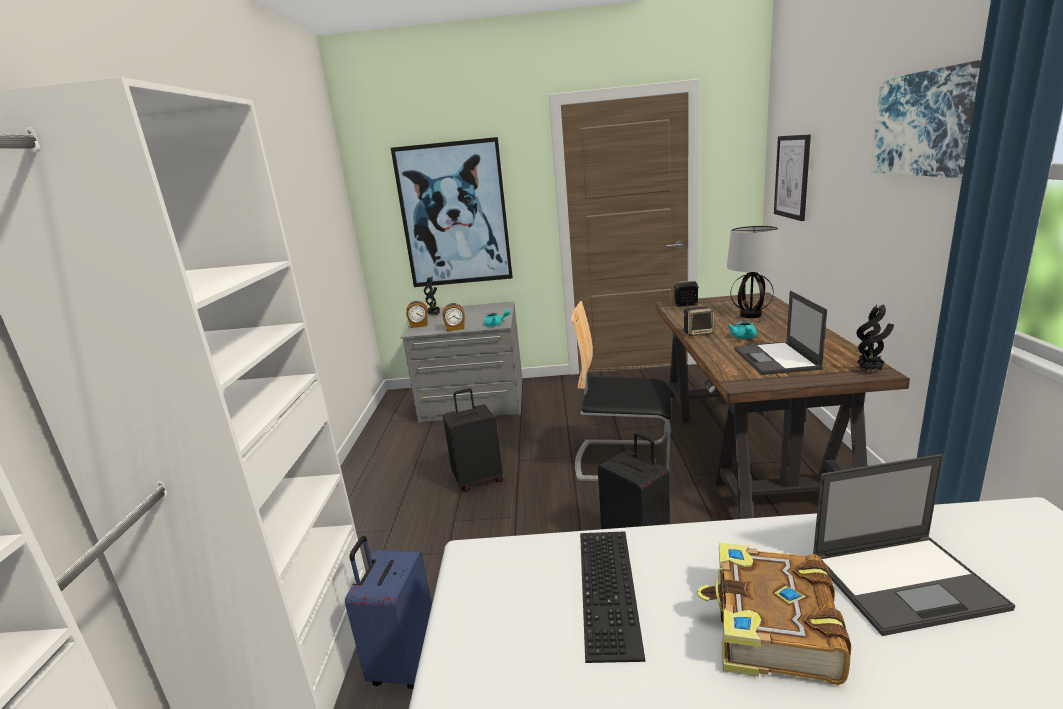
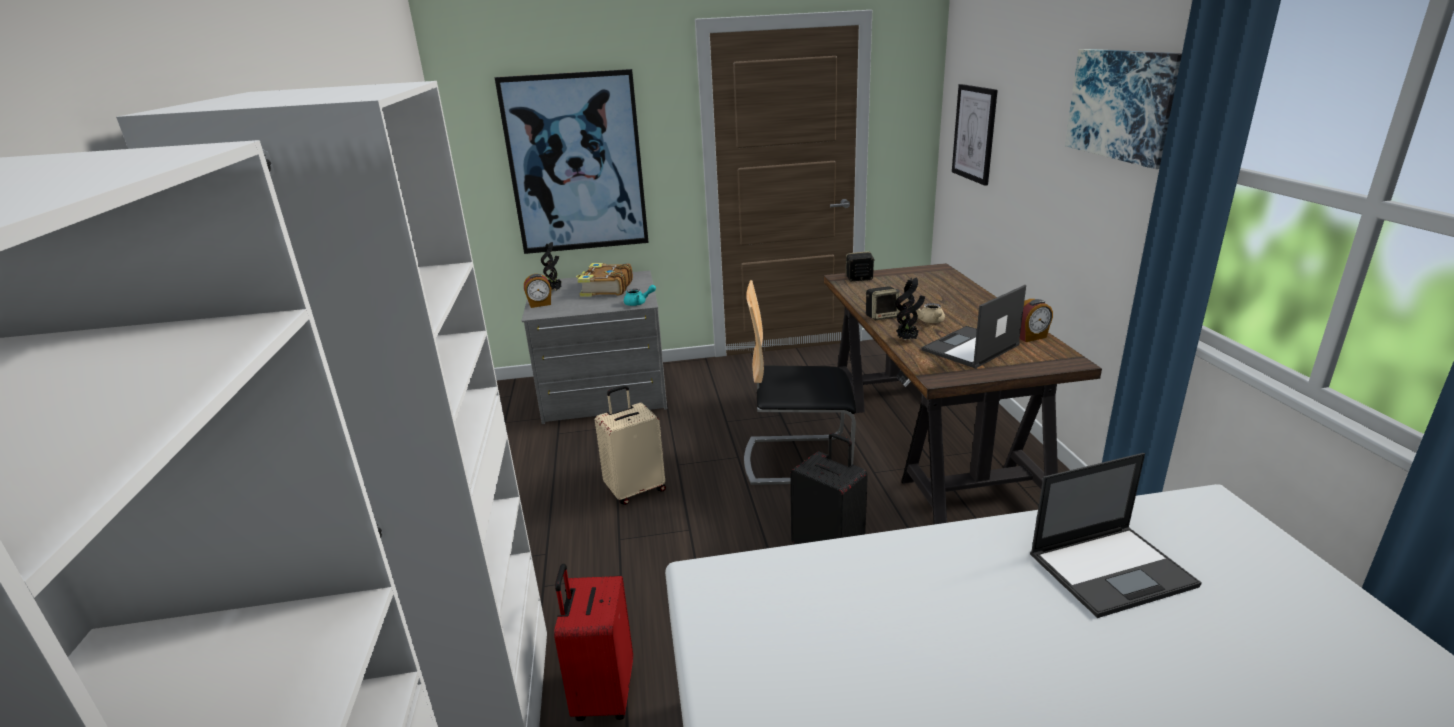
camera: 10 degrees left, 5 degrees up
blue suitcase [345,536,432,689] -> red suitcase [554,564,633,721]
alarm clock [442,303,465,331] -> alarm clock moved to [1019,299,1053,342]
black suitcase [443,388,504,492] -> beige suitcase [595,385,666,505]
keyboard [580,531,645,663] -> none
book [697,543,851,685] -> book moved to [576,263,633,297]
table lamp [727,226,780,318] -> none
turquoise teapot [728,321,757,339] -> beige teapot [916,303,945,323]
laptop [734,291,827,375] -> laptop turned 60 degrees clockwise [921,285,1026,369]
potted plant [857,304,894,372] -> potted plant moved to [895,277,925,340]

